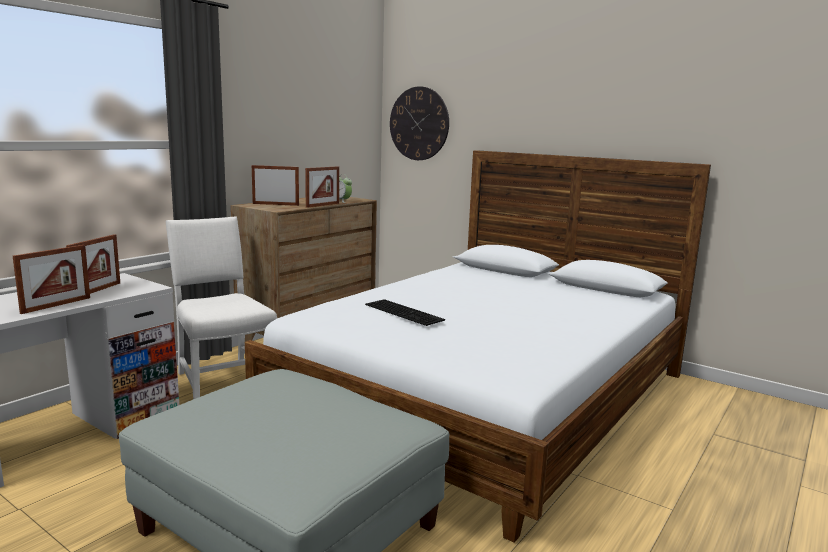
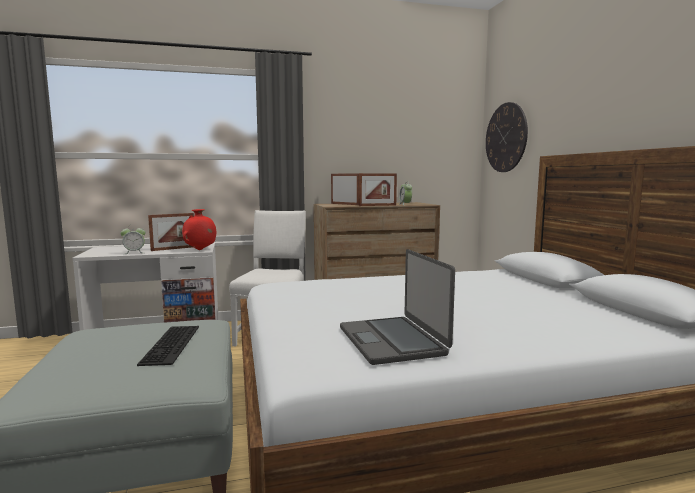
camera: 40 degrees right, 5 degrees down
picture frame [13,245,90,314] -> alarm clock [120,225,146,254]
keyboard [365,299,445,326] -> keyboard moved to [137,326,199,366]
none -> red vase [182,209,216,250]
none -> laptop [340,249,455,365]

